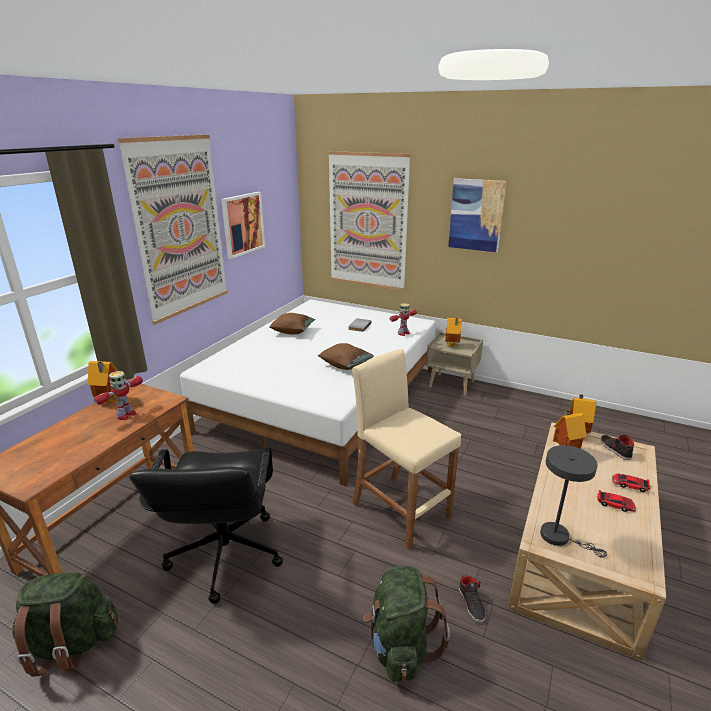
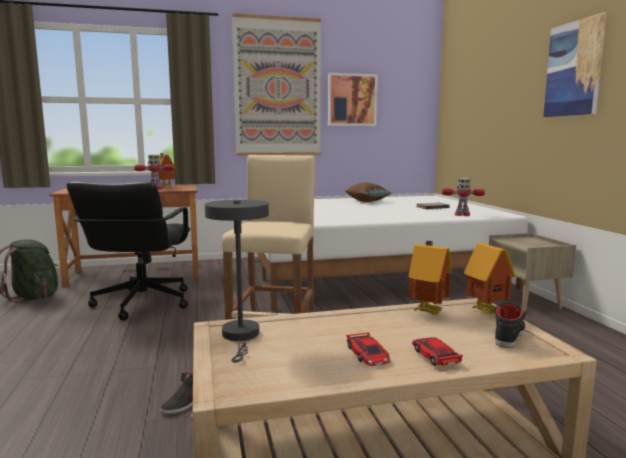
camera: 50 degrees right, 15 degrees down
black office chair [129,447,283,604] -> black office chair turned 45 degrees counterclockwise [66,181,190,320]
brown pillow [318,343,374,370] -> none
picture [328,151,411,291] -> none
green backpack [363,565,450,682] -> none
toy house [445,318,462,347] -> none

